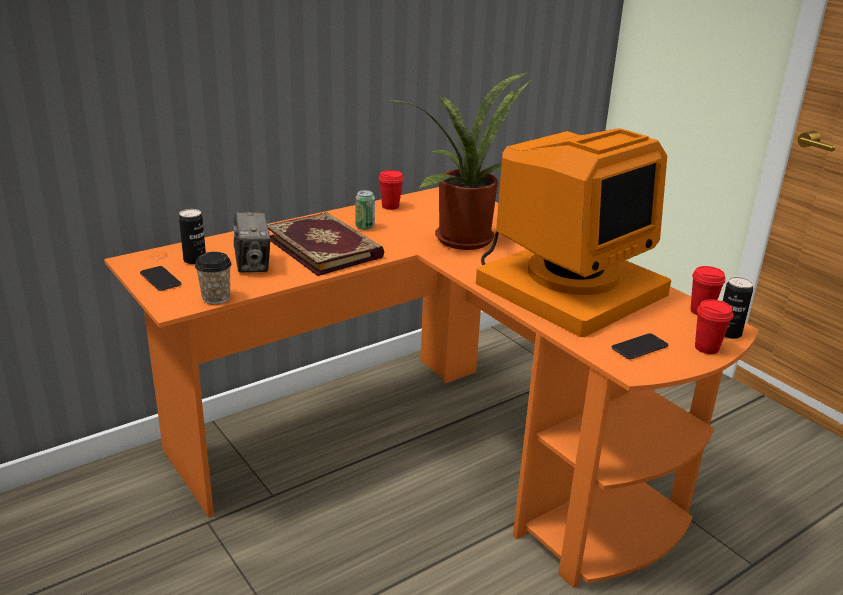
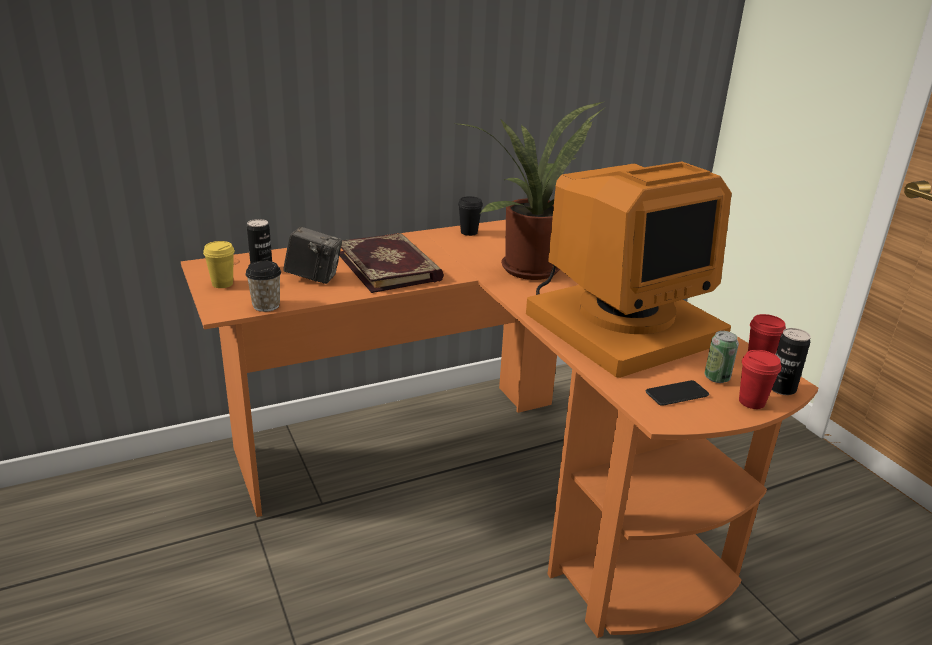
camera: 10 degrees right, 0 degrees up
phone [140,266,181,291] -> yellow cup [203,241,235,288]
camera [234,212,270,272] -> camera turned 75 degrees counterclockwise [283,226,342,284]
can [355,190,375,230] -> can moved to [705,331,739,383]
red cup [379,170,404,210] -> black cup [458,196,483,236]

